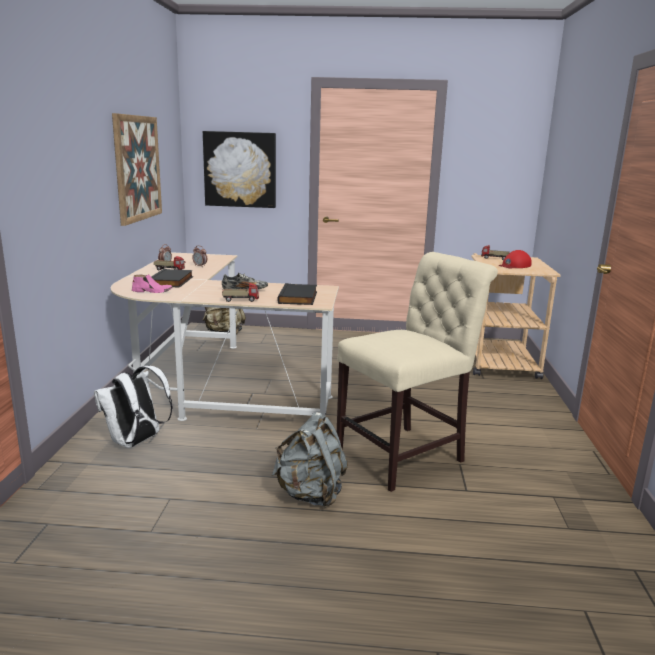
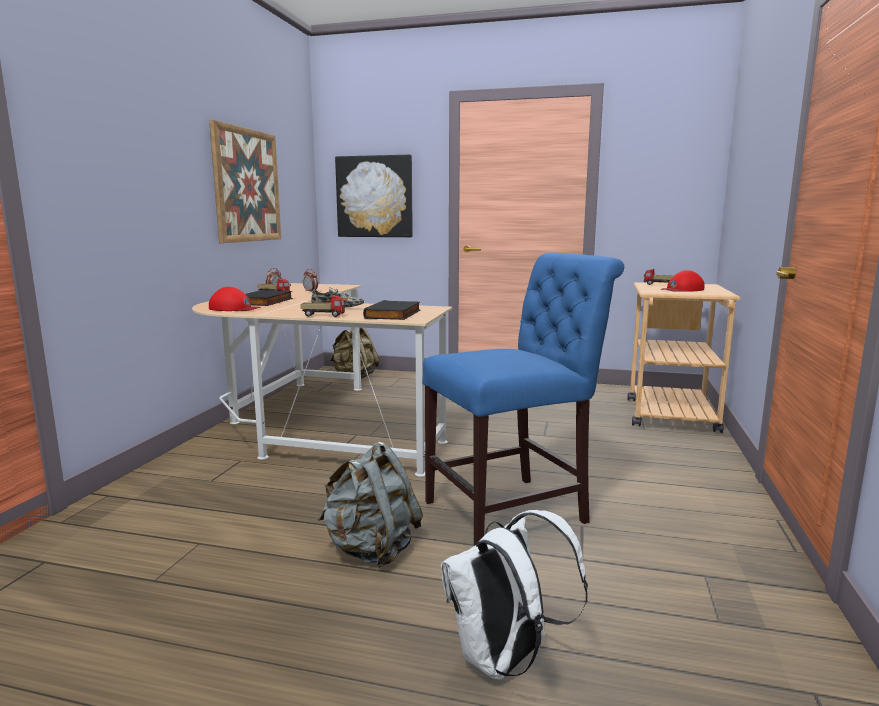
camera: 10 degrees right, 5 degrees down
white backpack [94,366,173,448] -> white backpack moved to [441,510,588,680]
pink shoe [132,275,173,293] -> red cap [209,287,261,311]
beige chair [337,252,498,492] -> blue chair [422,253,624,546]

